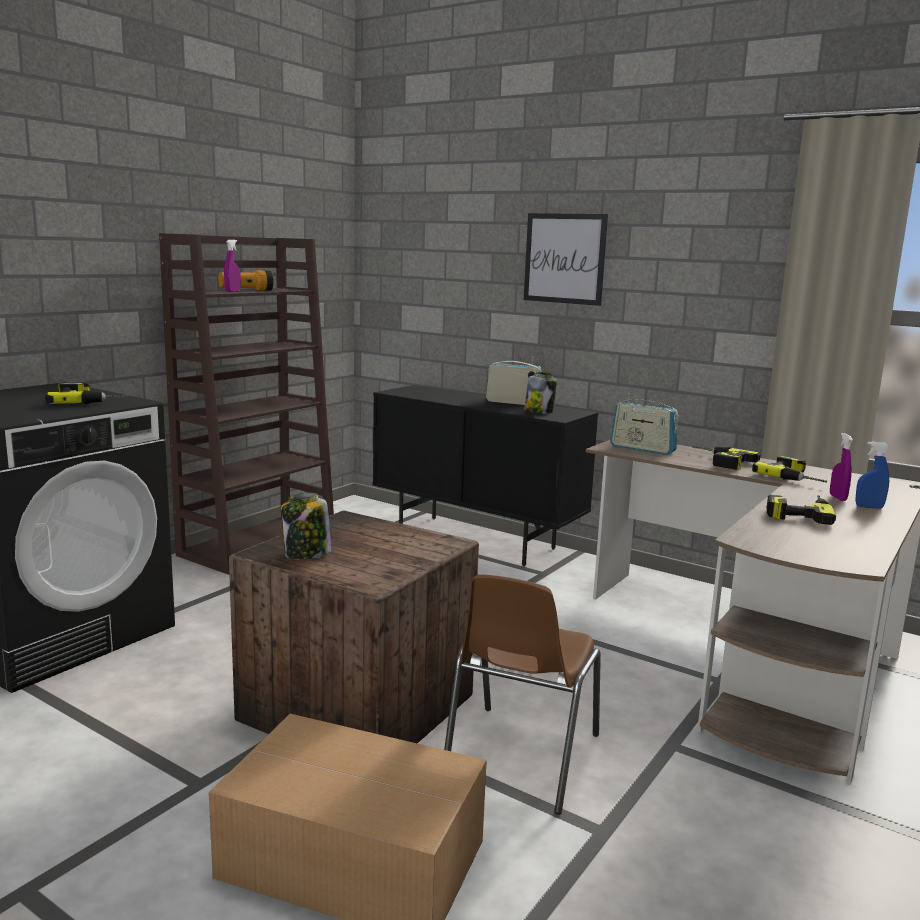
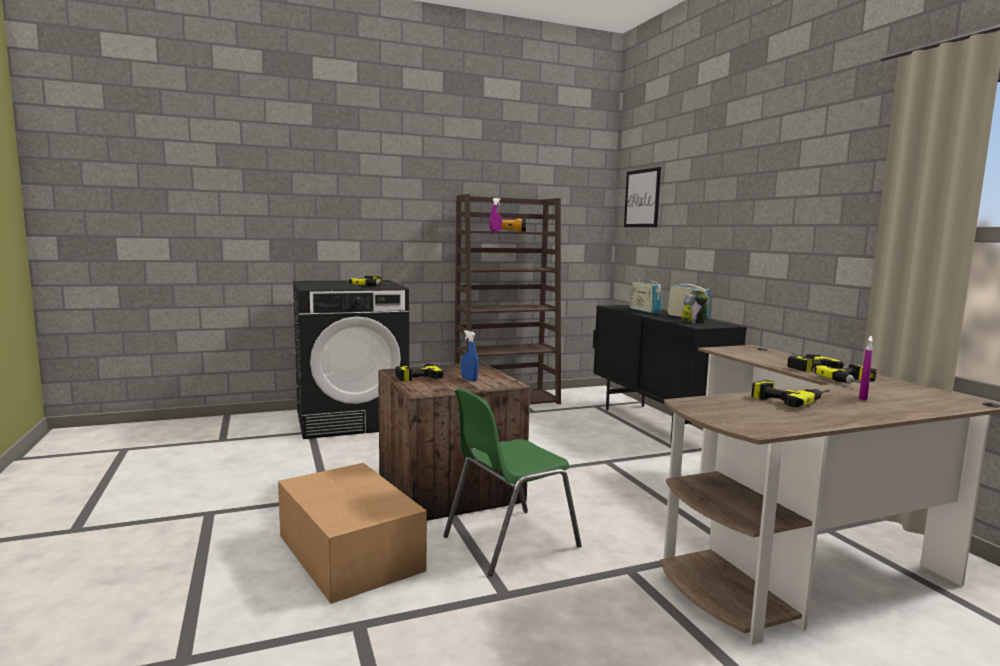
camera: 35 degrees right, 5 degrees down
jar [281,493,331,560] -> power drill [396,362,444,382]
brown chair [444,574,601,815] -> green chair [443,388,582,576]
picture [524,213,608,306] -> picture moved to [624,167,661,227]
radio [610,393,678,455] -> radio moved to [630,276,662,313]
blue spray bottle [855,441,890,509] -> blue spray bottle moved to [461,330,478,381]

